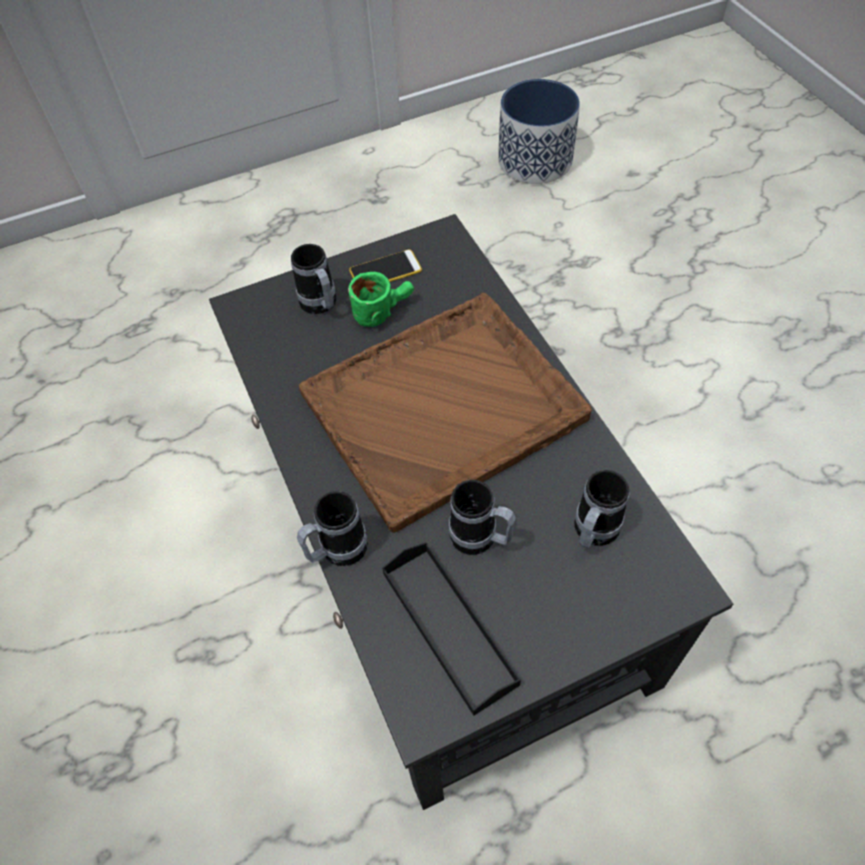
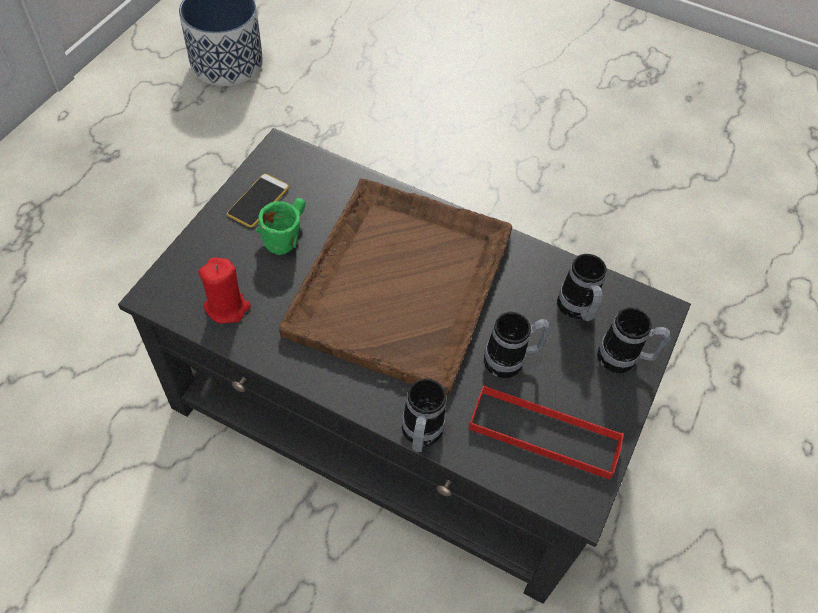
camera: 45 degrees left, 0 degrees up
mug [291,244,336,314] -> mug moved to [597,307,671,373]
black tray [382,542,521,716] -> red tray [469,385,624,480]
none -> red candle [198,257,251,324]

